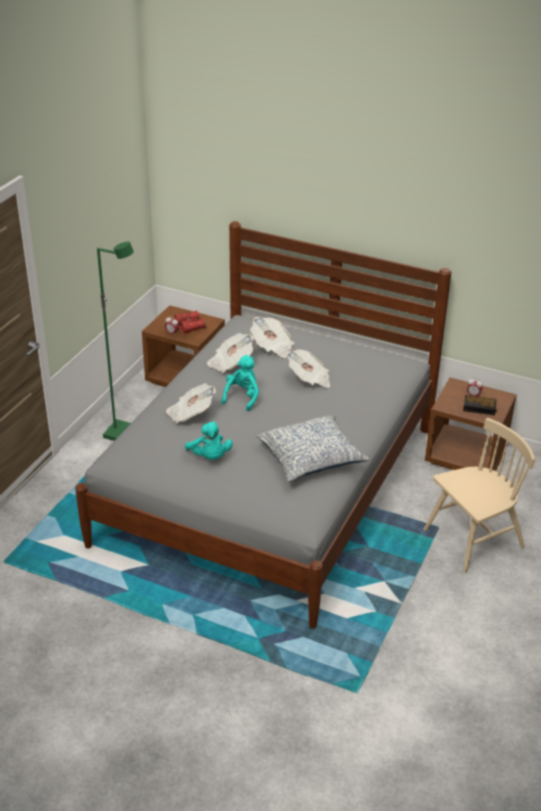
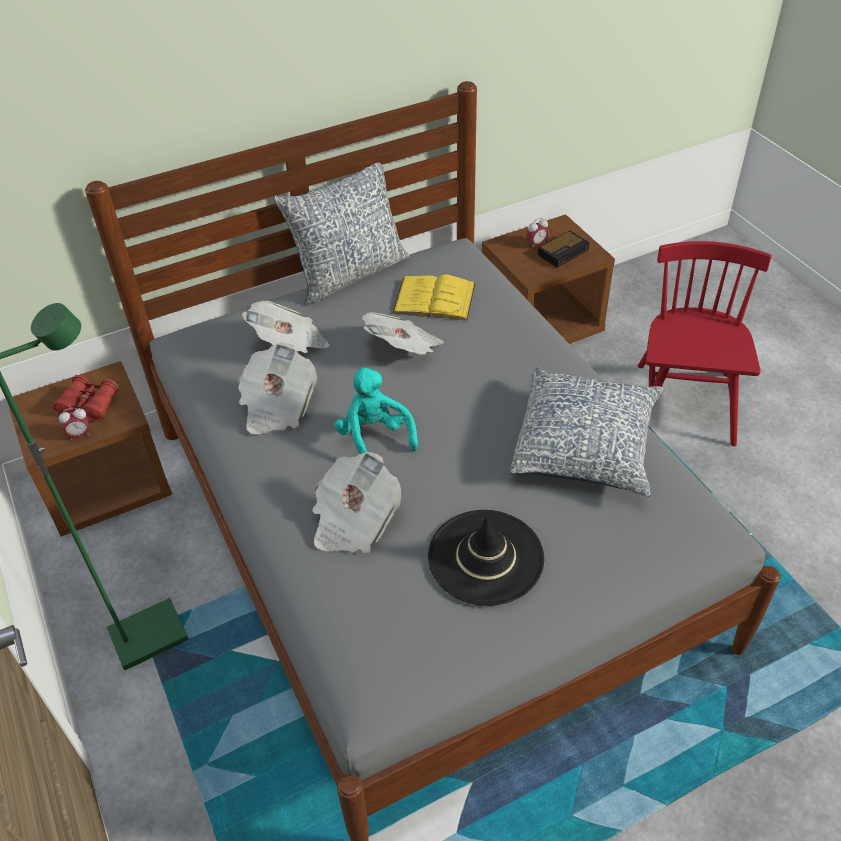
camera: 50 degrees left, 10 degrees up
turquoise plush toy [185,421,233,460] -> black hat [428,510,544,606]
beige chair [424,418,535,573] -> red chair [638,241,772,446]
none -> pillow [274,163,410,304]
none -> yellow book [392,274,475,320]

